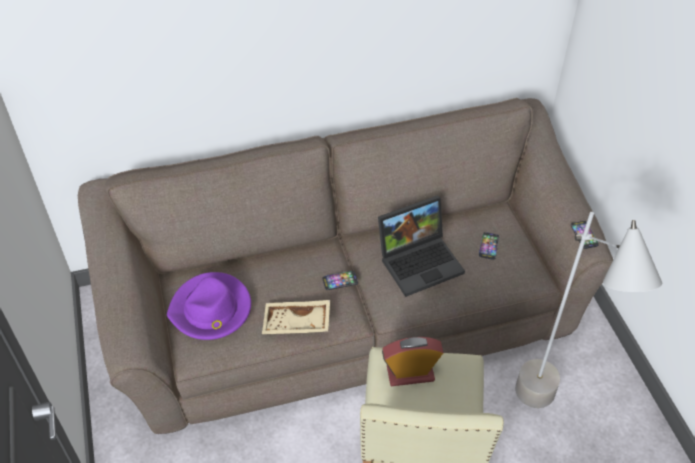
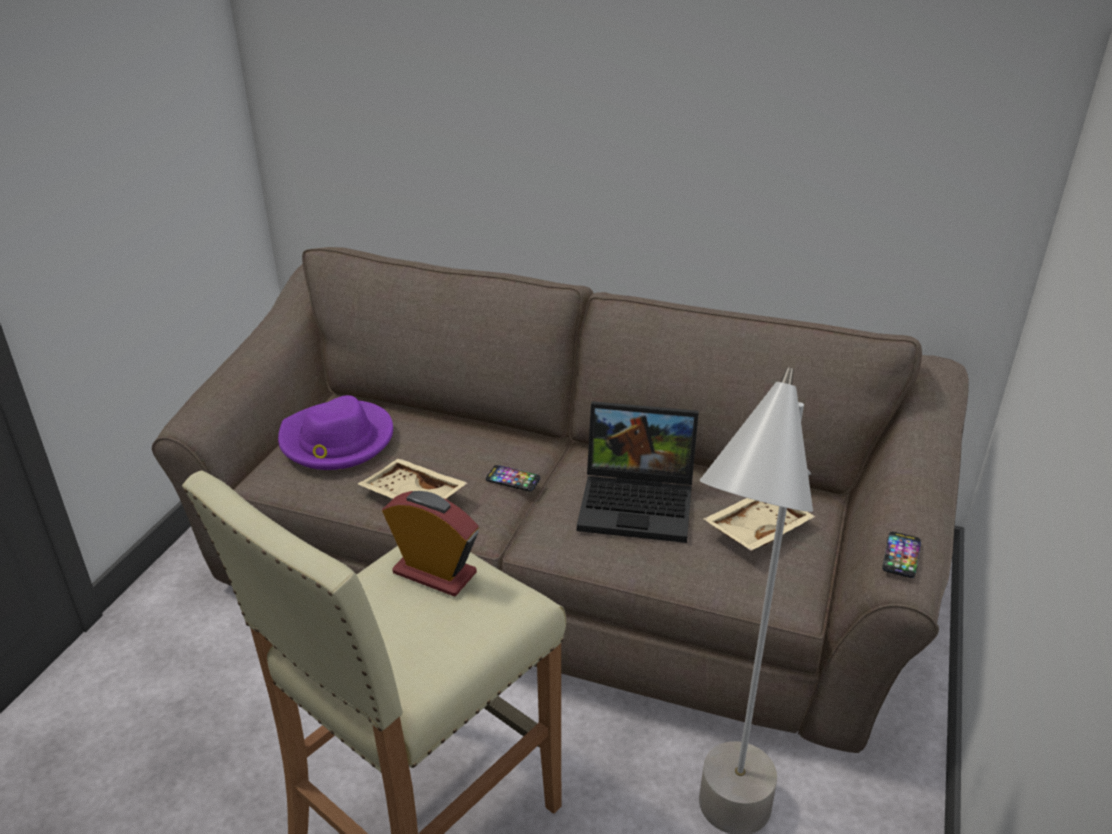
camera: 35 degrees right, 15 degrees down
phone [479,232,499,260] -> beige tray [703,498,815,551]

